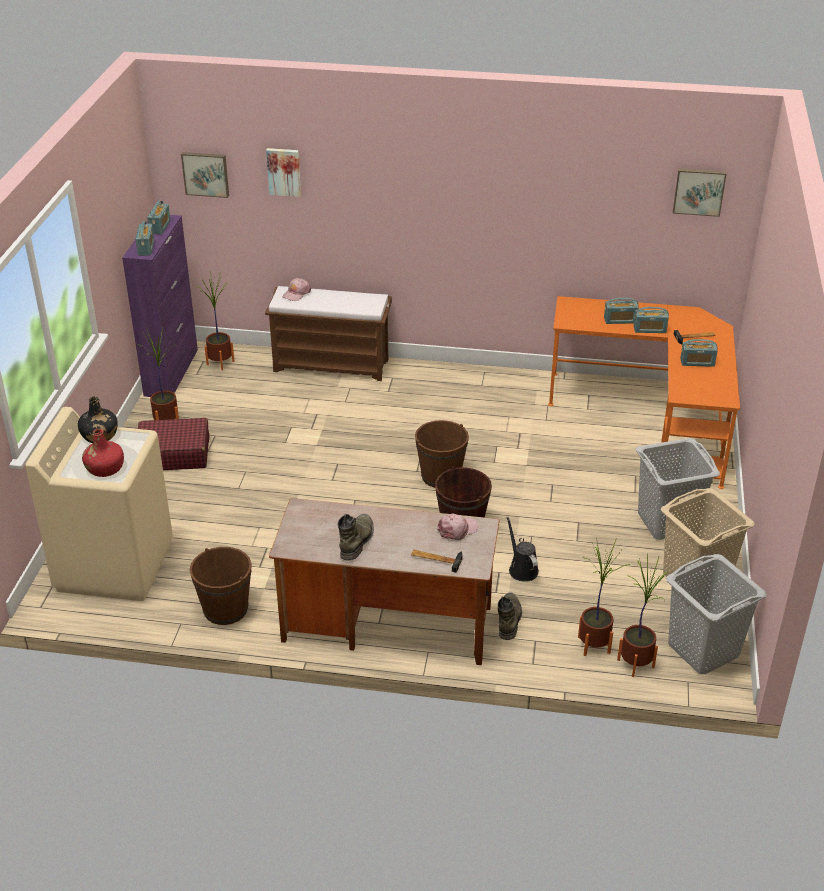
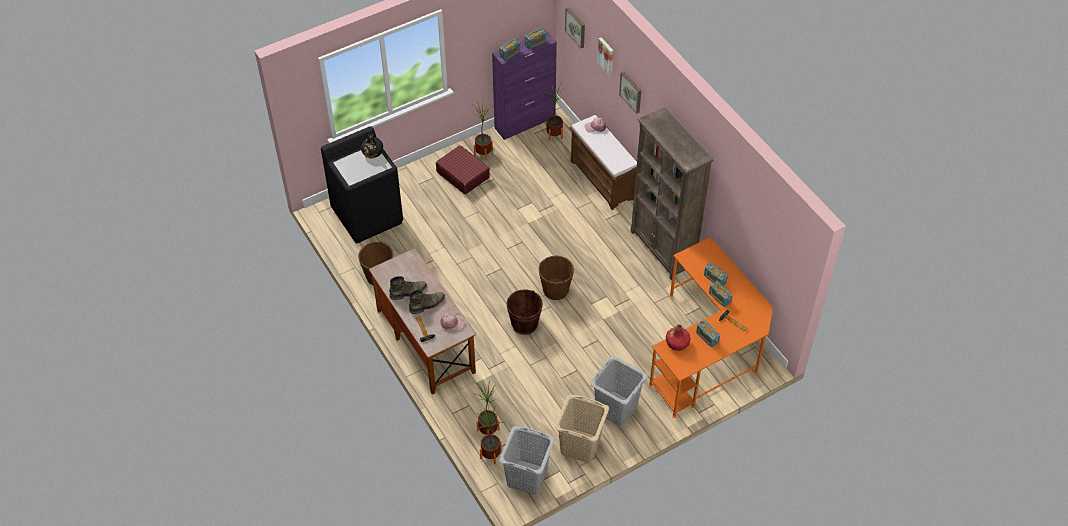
camera: 50 degrees right, 15 degrees up
beige washing machine [25,407,173,601] -> black washing machine [321,126,403,243]
red bottle [82,429,124,477] -> red bottle moved to [666,325,690,351]
green boot [498,592,522,640] -> green boot moved to [409,290,445,314]
black watering can [506,517,539,582] -> none
picture [673,168,726,217] -> picture moved to [619,72,641,114]
none -> brown bookcase [630,107,713,281]

